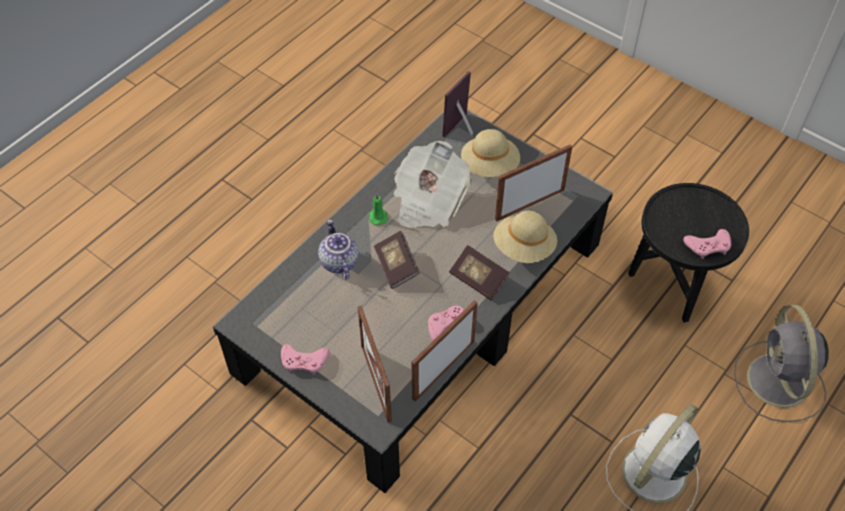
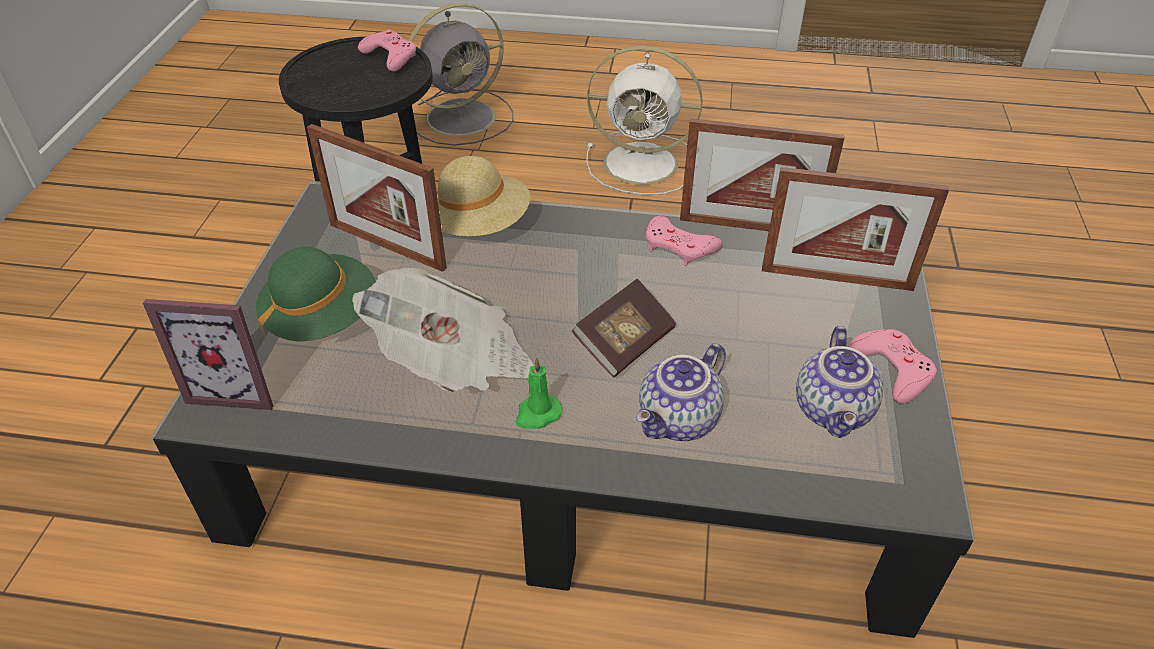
camera: 120 degrees left, 10 degrees down
picture frame [358,306,392,423] -> picture frame turned 60 degrees clockwise [762,167,949,291]
book [449,245,510,300] -> none
beige hat [461,129,520,177] -> green hat [256,247,376,341]
none -> teapot [796,326,883,438]

